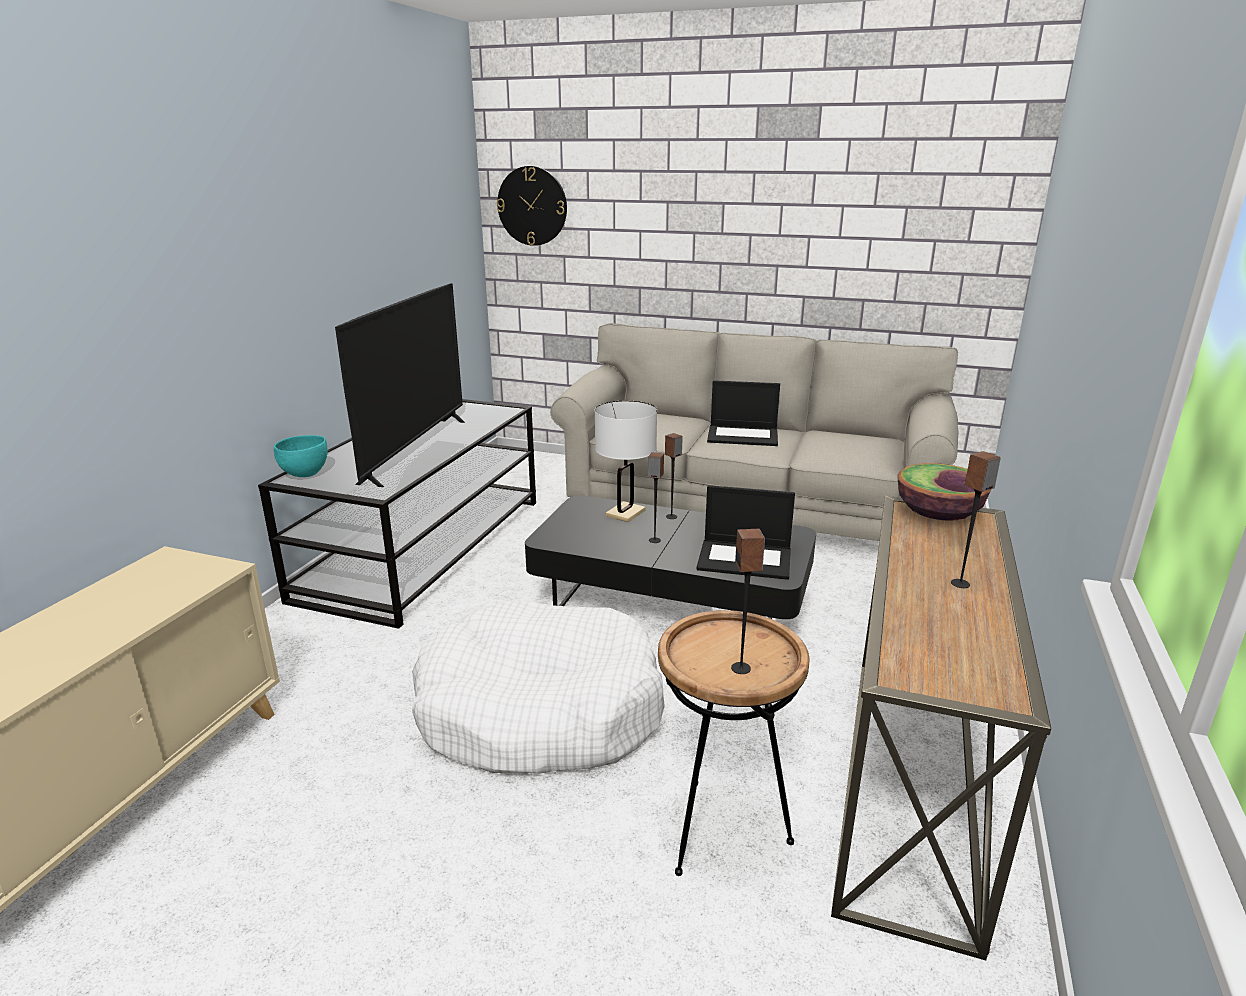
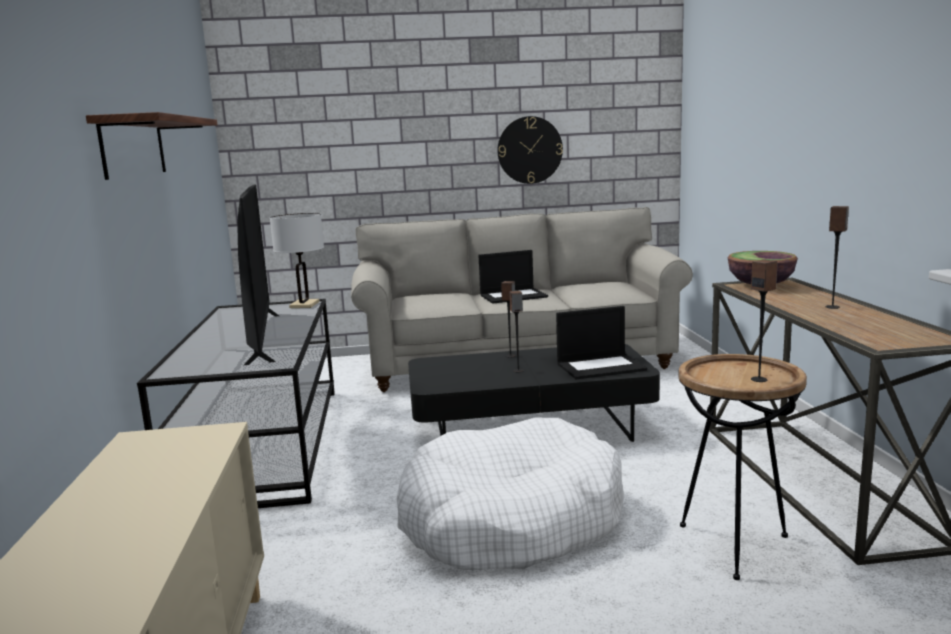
camera: 25 degrees left, 10 degrees down
turquoise bowl [274,435,328,477] -> none
wall clock [497,166,567,246] -> wall clock moved to [497,116,563,184]
white table lamp [595,401,657,522] -> white table lamp moved to [270,213,324,308]
none -> shelf [86,112,217,180]

